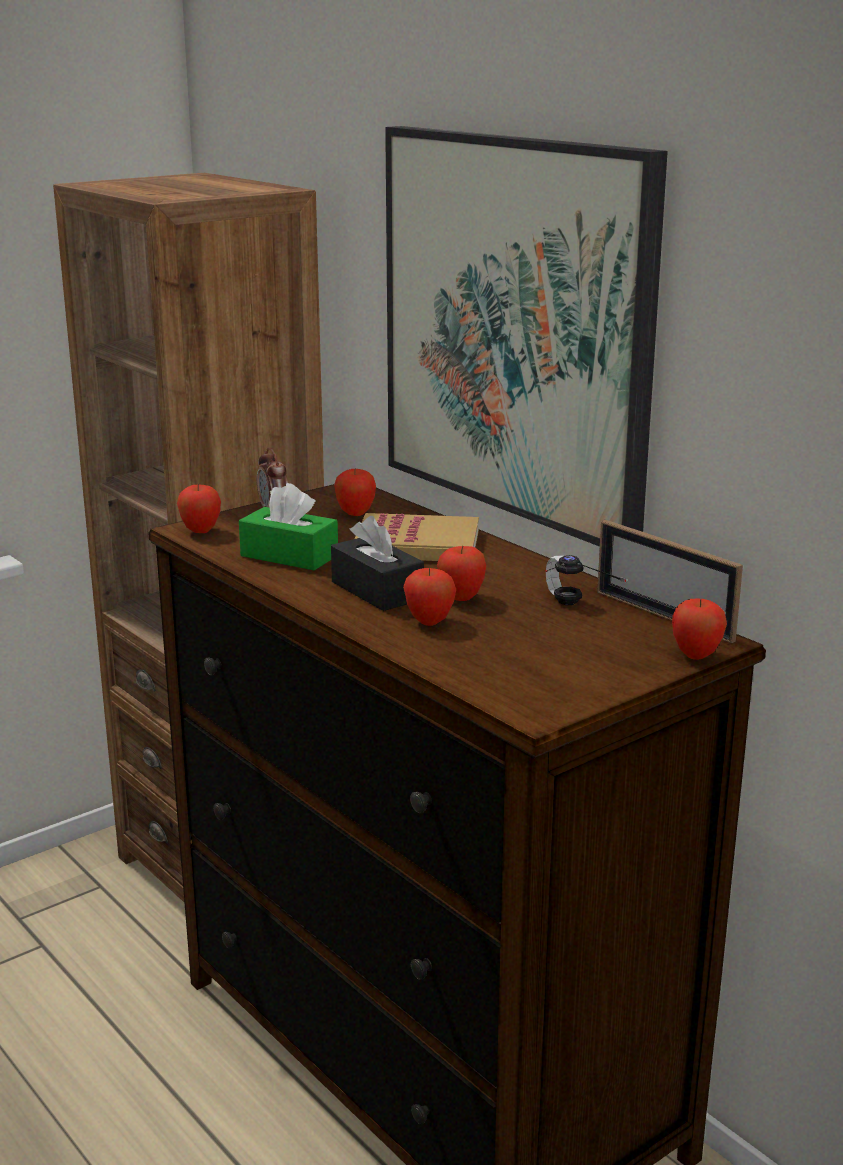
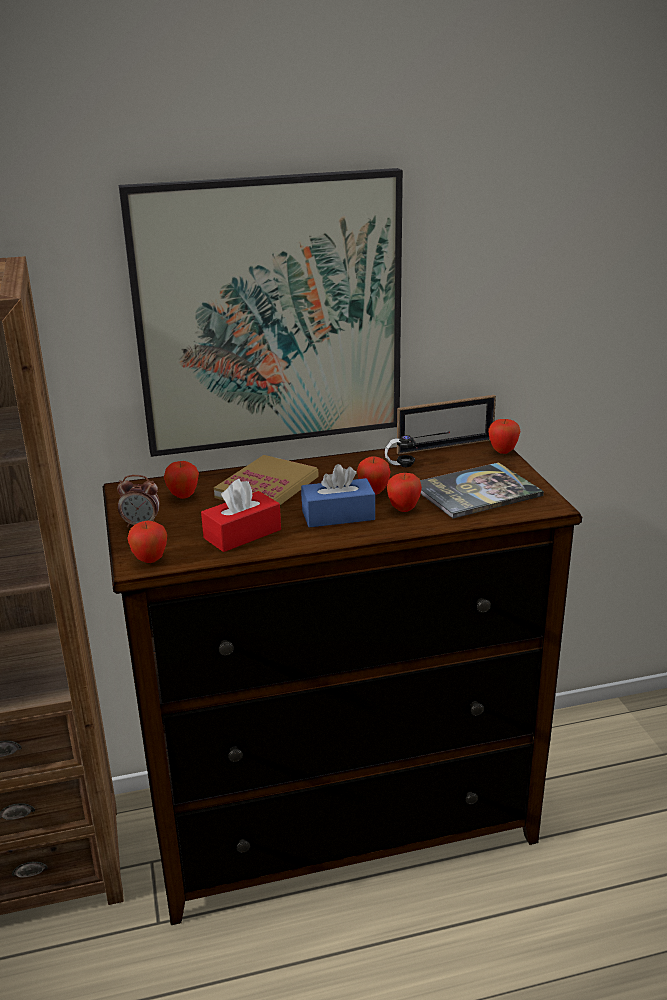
camera: 65 degrees left, 5 degrees up
green tissue box [239,483,338,571] -> red tissue box [201,479,281,552]
black tissue box [331,516,424,611] -> blue tissue box [301,464,375,528]
none -> book [420,462,544,518]

